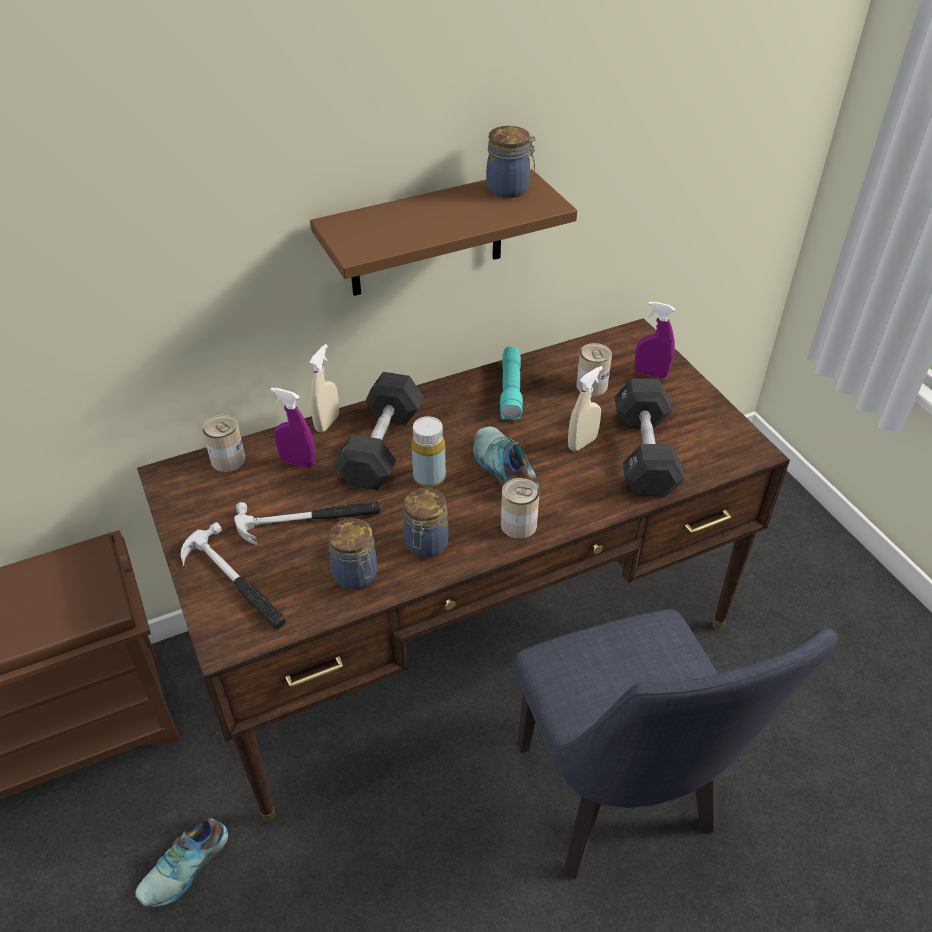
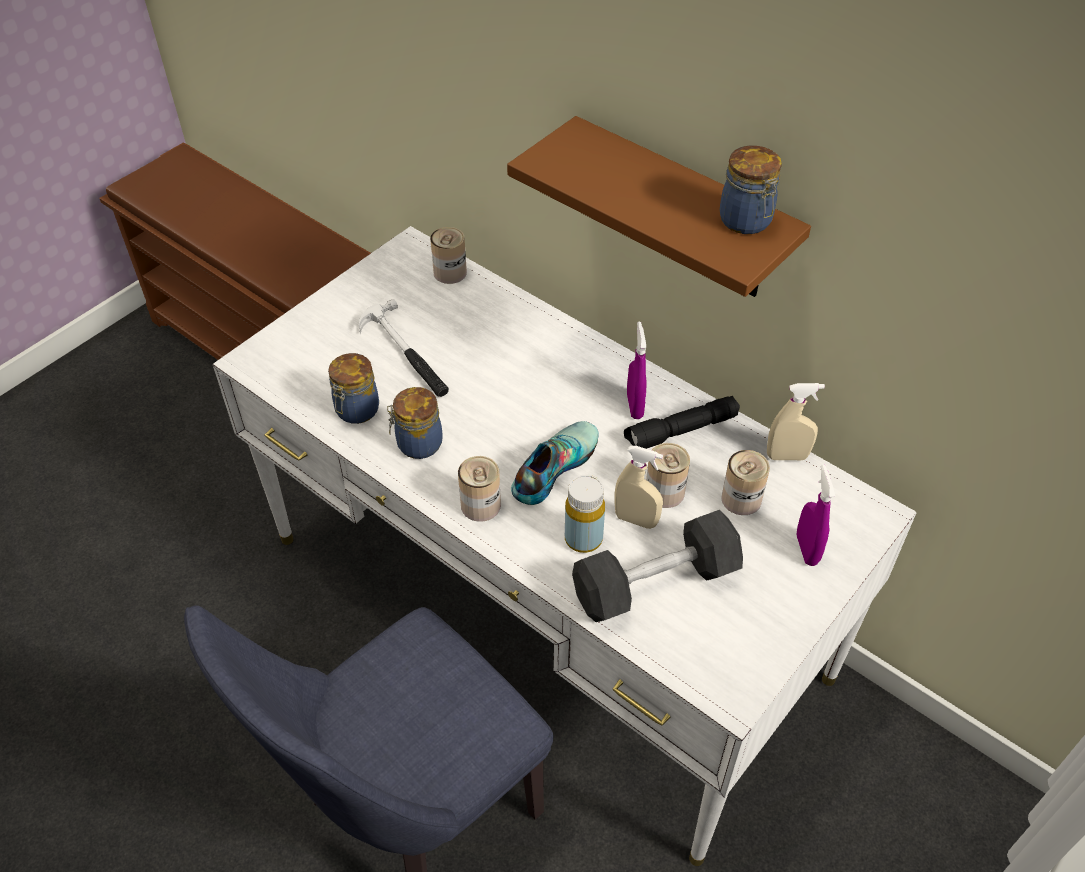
camera: 65 degrees right, 5 degrees up
shoe [135,818,228,907] -> none
brown desk [137,318,790,822] -> white desk [212,226,917,866]
hammer [181,522,286,629] -> none
purple spray bottle [271,387,315,468] -> purple spray bottle moved to [627,322,647,419]
beige spray bottle [309,344,339,433] -> beige spray bottle moved to [767,383,825,460]
black dumbbell [334,372,424,490] -> none
yellow bottle [412,416,446,488] -> yellow bottle moved to [565,475,605,553]
turquoise flashlight [500,347,523,420] -> black flashlight [624,396,740,449]
none -> can [646,443,690,508]

